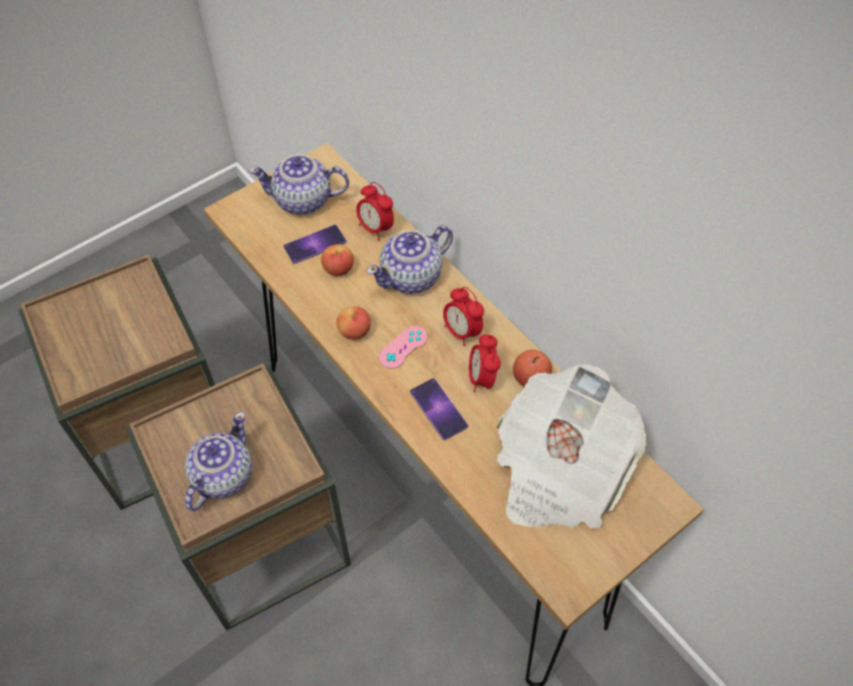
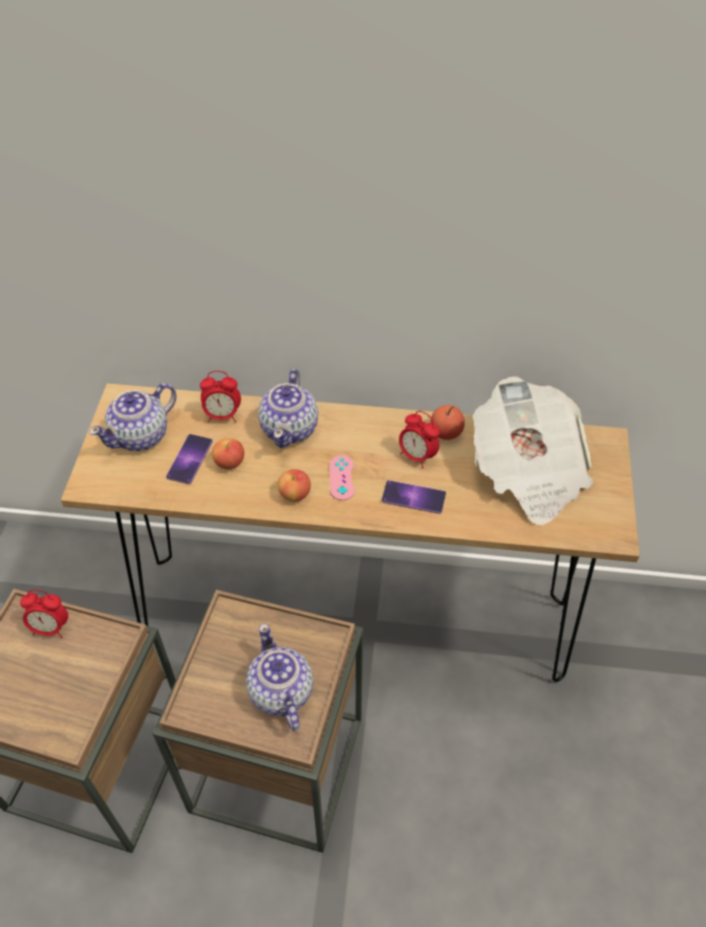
camera: 45 degrees left, 5 degrees down
alarm clock [443,287,484,346] -> alarm clock moved to [20,590,68,638]

